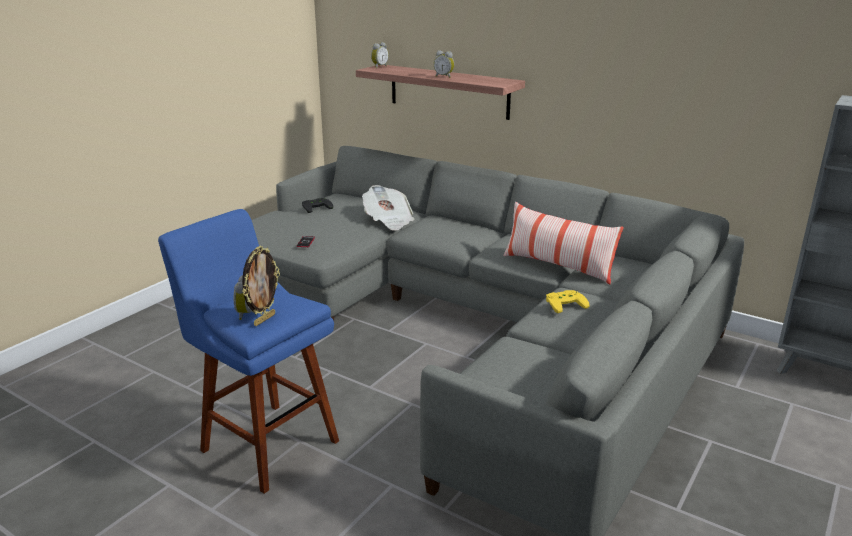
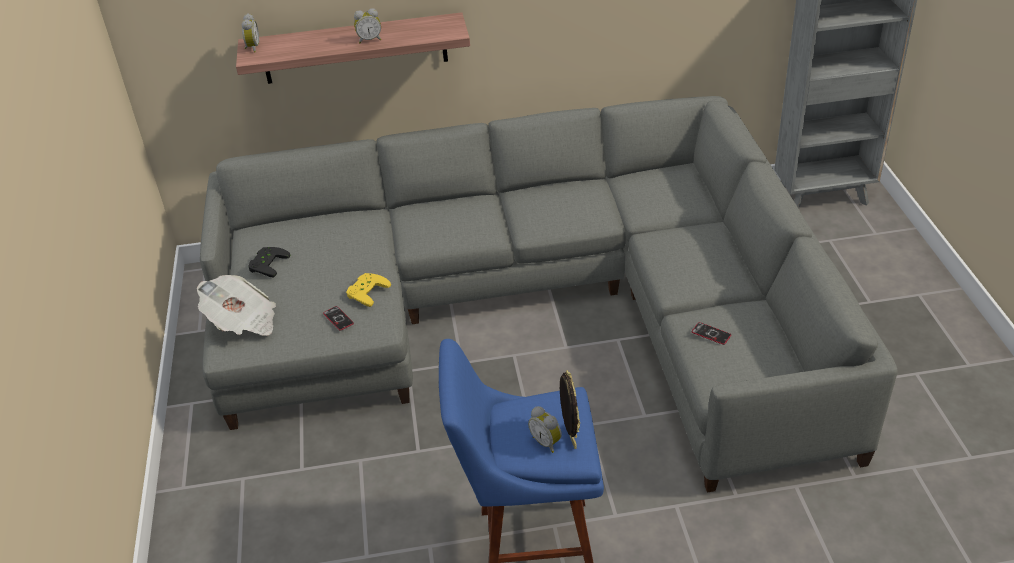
camera: 40 degrees left, 15 degrees up
newspaper [362,185,415,231] -> newspaper moved to [197,275,276,336]
pillow [503,202,624,284] -> none
yellow game controller [546,290,589,313] -> yellow game controller moved to [346,273,391,307]
none -> phone [692,322,731,345]

